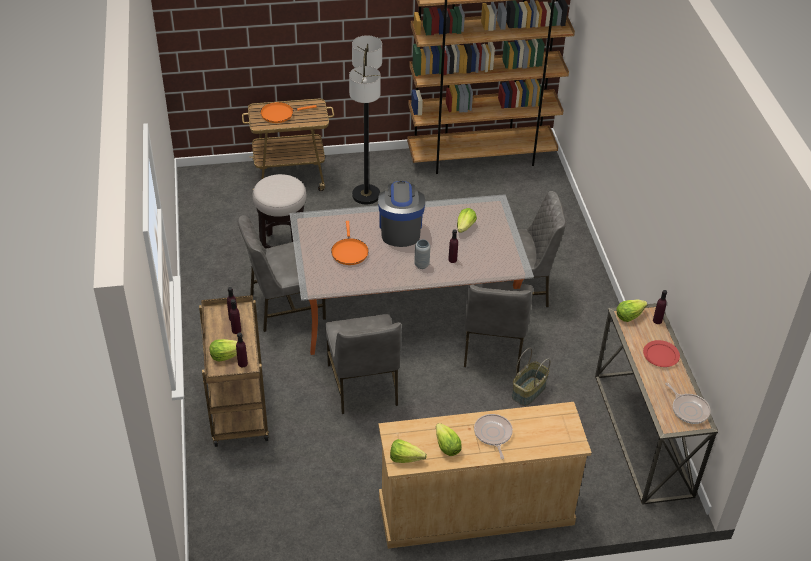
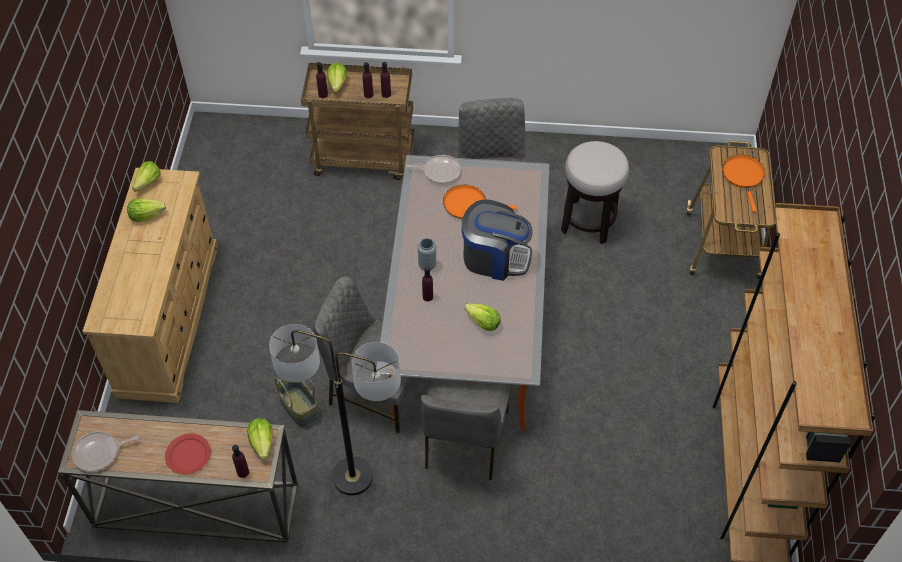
camera: 105 degrees right, 10 degrees up
grey chair [325,314,401,414] -> none
floor lamp [349,35,382,204] -> floor lamp moved to [269,324,401,495]
frying pan [474,414,513,459] -> frying pan moved to [405,155,461,184]

